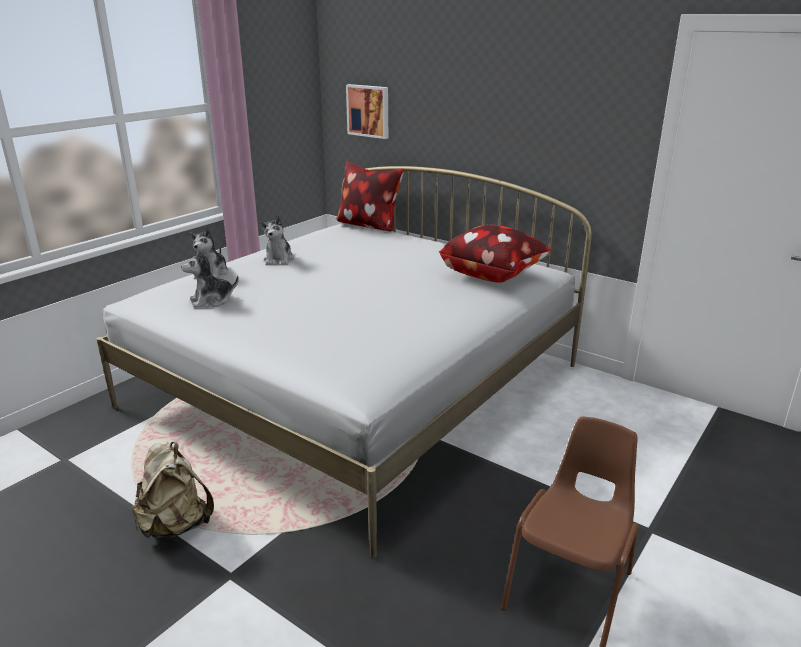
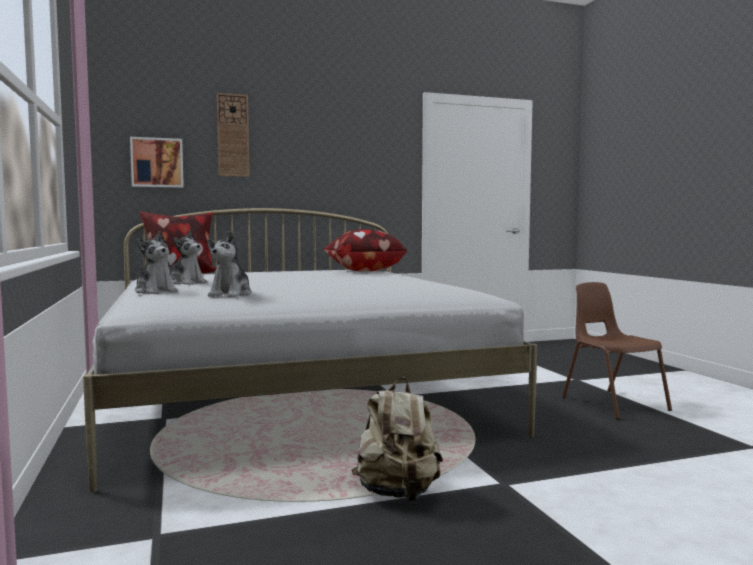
camera: 55 degrees left, 20 degrees down
none -> wall clock [217,93,250,177]

